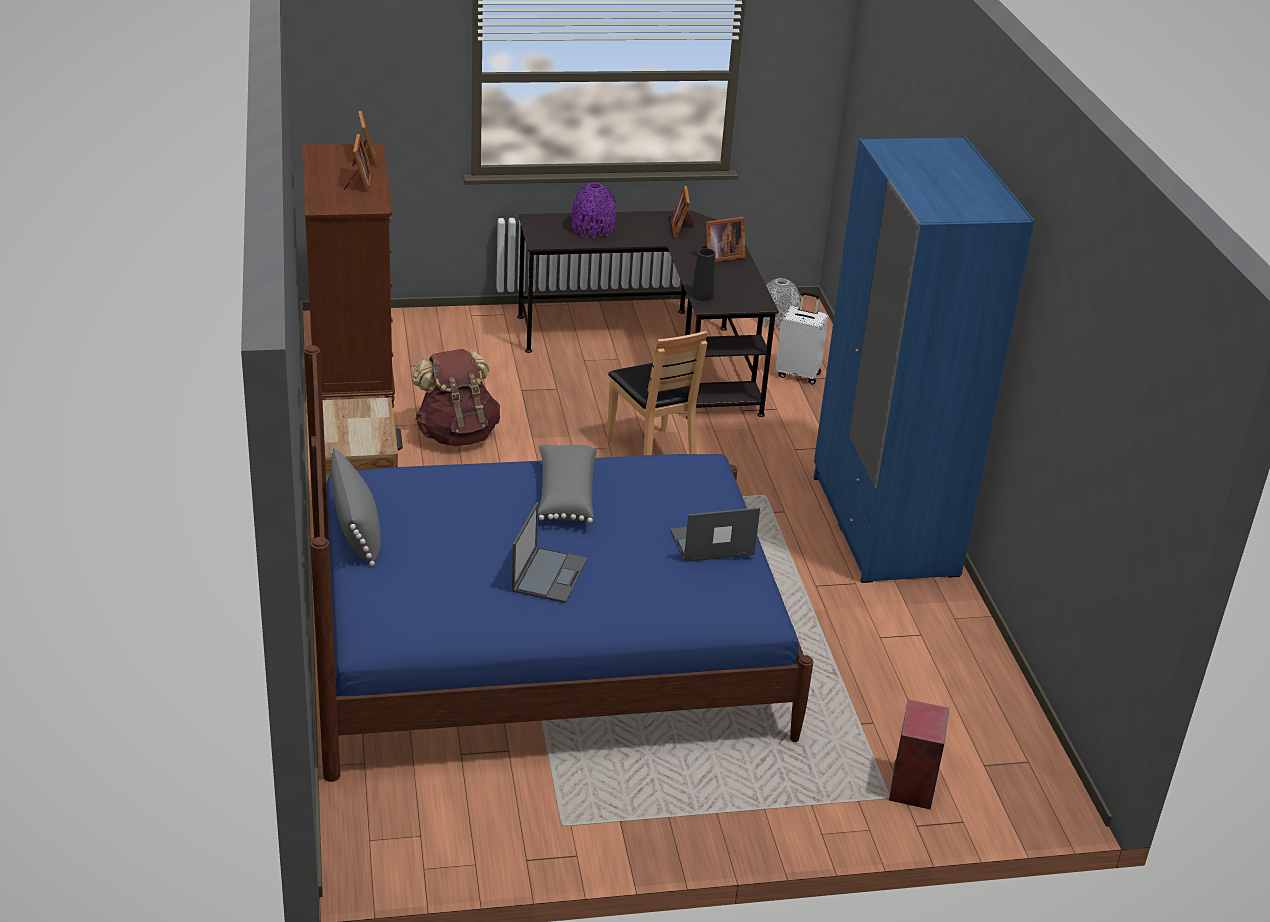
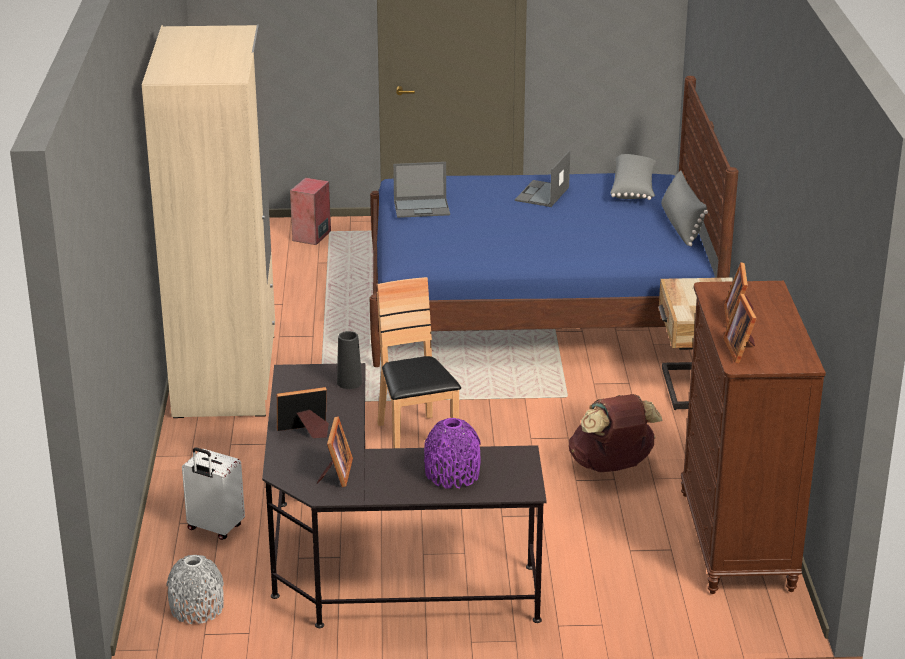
camera: 170 degrees left, 5 degrees down
grey pillow [538,445,597,523] -> grey pillow moved to [610,154,656,200]
blue wardrobe [814,136,1035,583] -> beige wardrobe [142,24,275,418]

